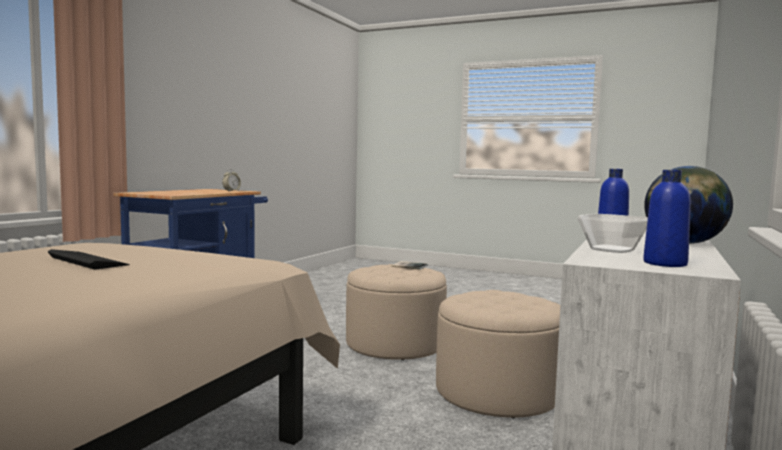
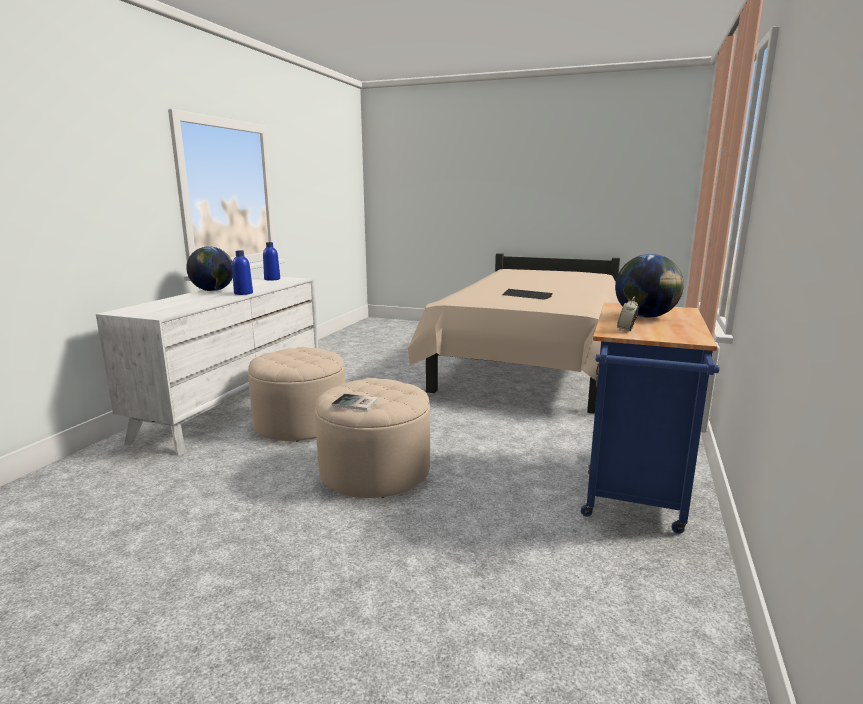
camera: 175 degrees right, 10 degrees up
bowl [578,214,648,253] -> none
none -> globe [615,254,684,318]

